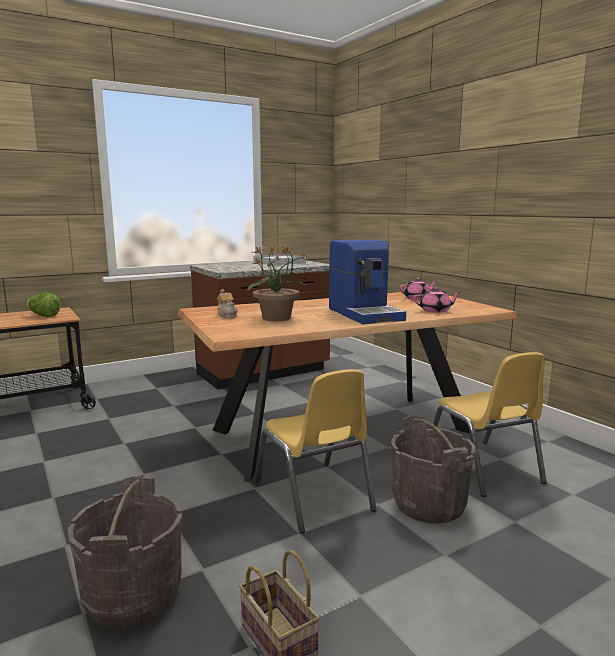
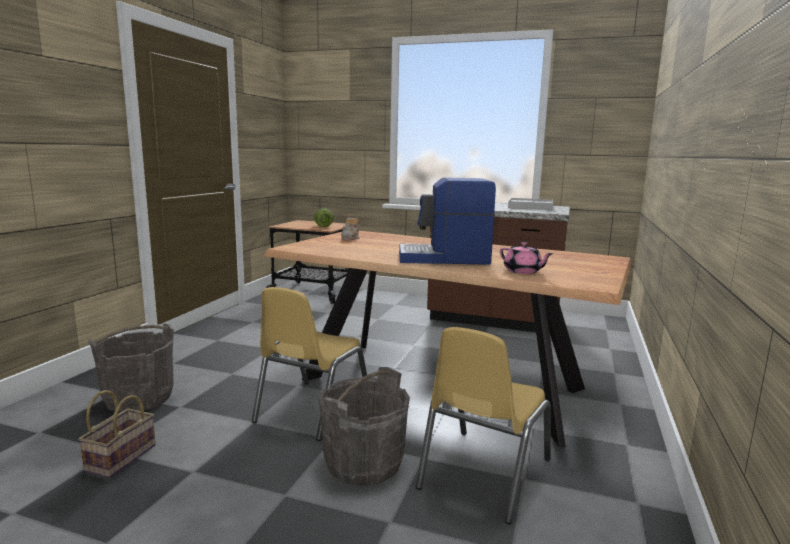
camera: 50 degrees right, 0 degrees up
potted plant [247,246,308,321] -> none
coffee machine [329,239,406,324] -> coffee machine turned 60 degrees clockwise [399,177,496,265]
pink teapot [400,278,437,300] -> none

